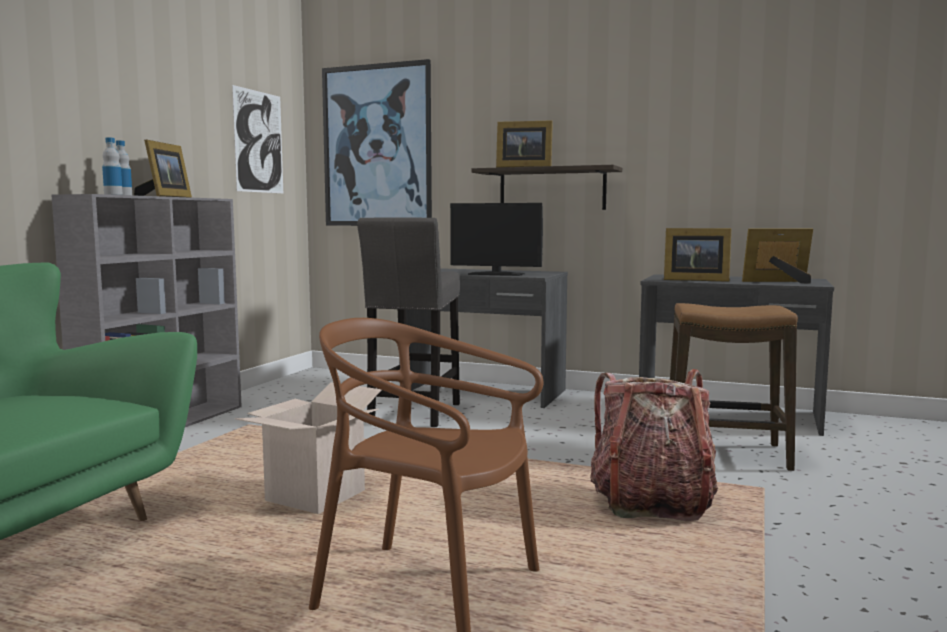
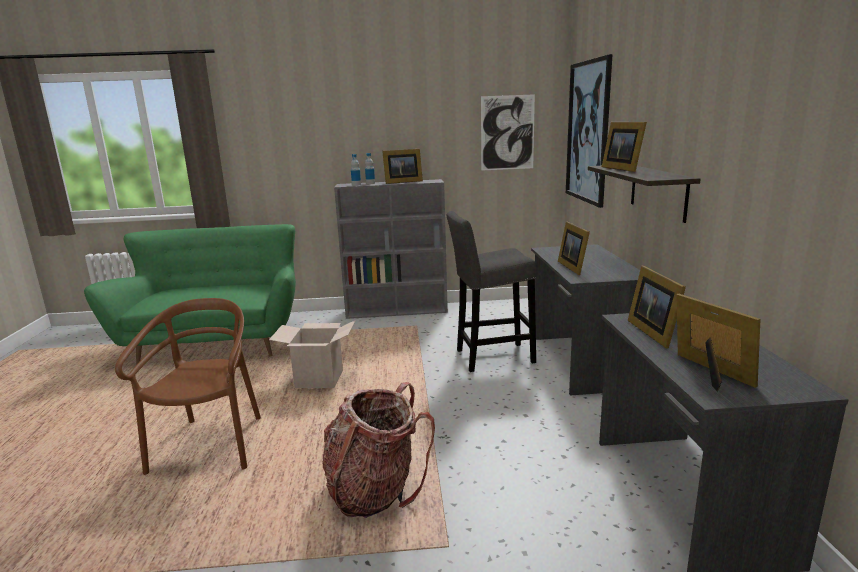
camera: 65 degrees right, 10 degrees up
monitor [450,203,543,276] -> picture frame [558,222,590,275]
stool [670,303,798,471] -> none

